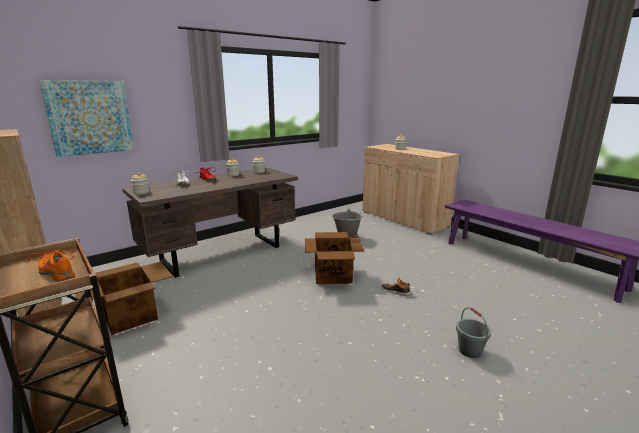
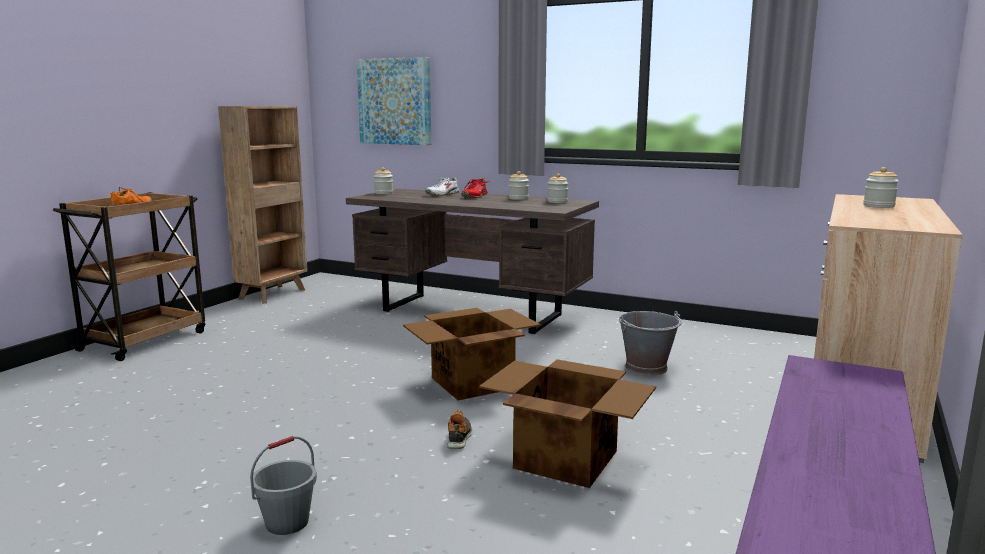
camera: 65 degrees right, 5 degrees down
cardboard box [75,262,173,335] -> cardboard box moved to [479,359,656,488]

